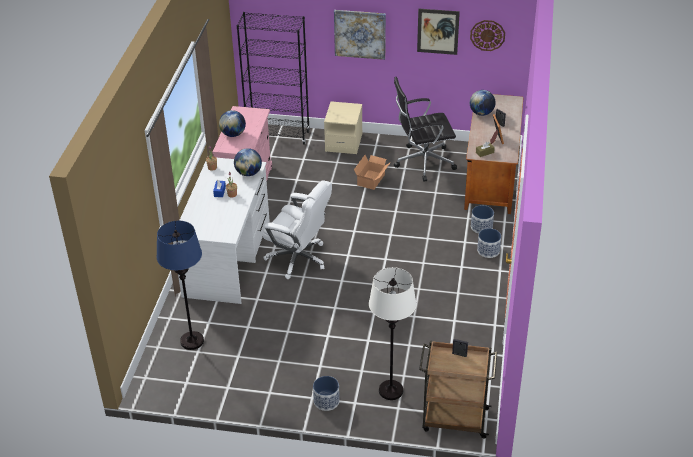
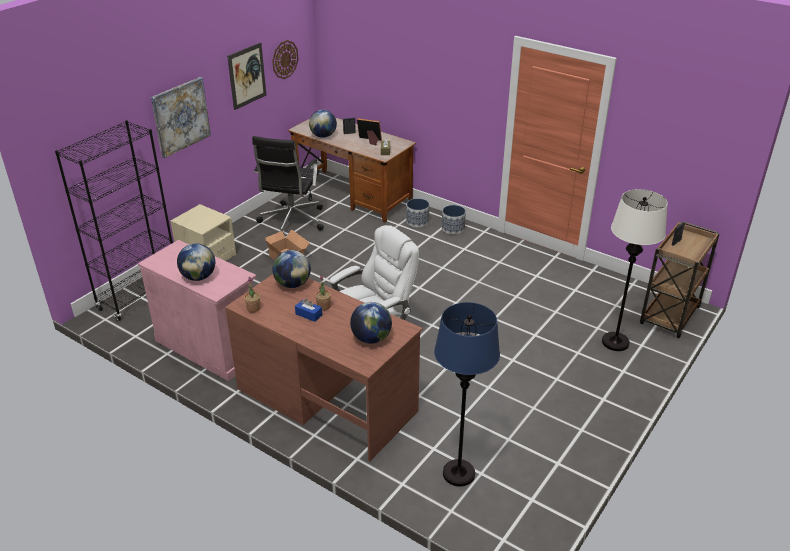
camera: 65 degrees left, 5 degrees down
white desk [173,158,270,304] -> brown desk [225,274,423,462]
planter [313,376,340,411] -> none
none -> globe [350,302,392,344]

